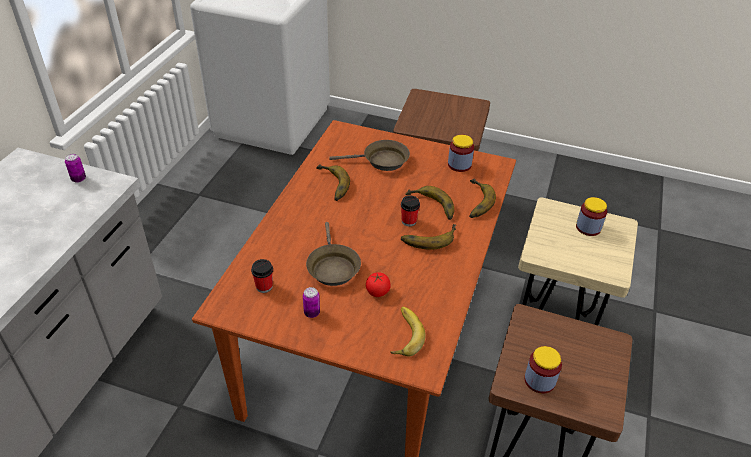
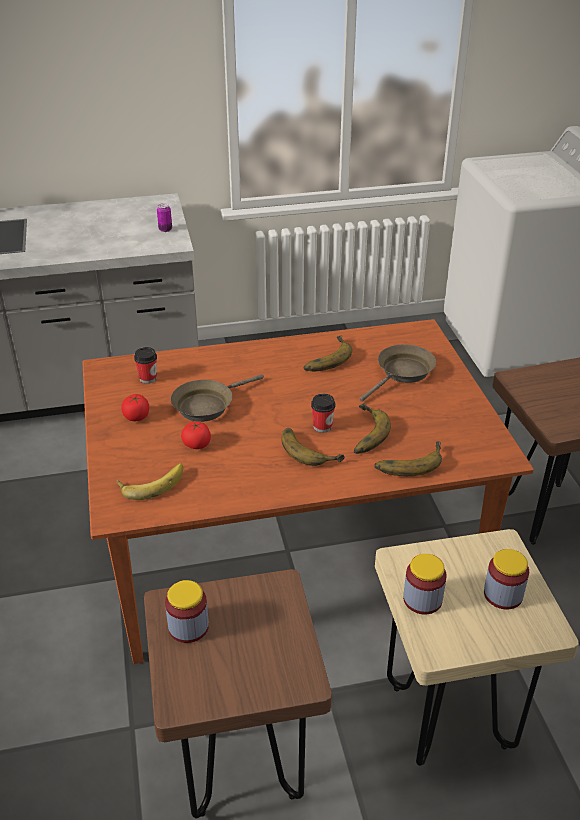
camera: 60 degrees right, 5 degrees down
can [303,287,320,318] -> tomato [121,394,149,421]
brown frying pan [329,140,410,171] -> brown frying pan turned 105 degrees counterclockwise [359,344,436,402]
jar [448,135,474,172] -> jar moved to [403,554,447,615]

